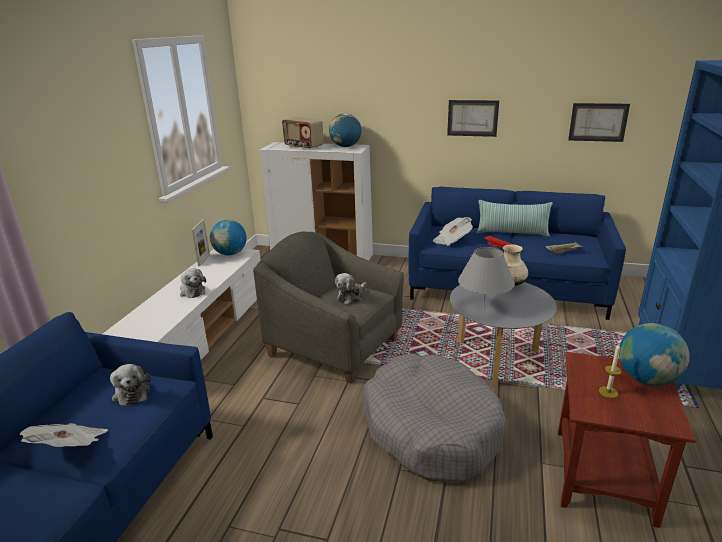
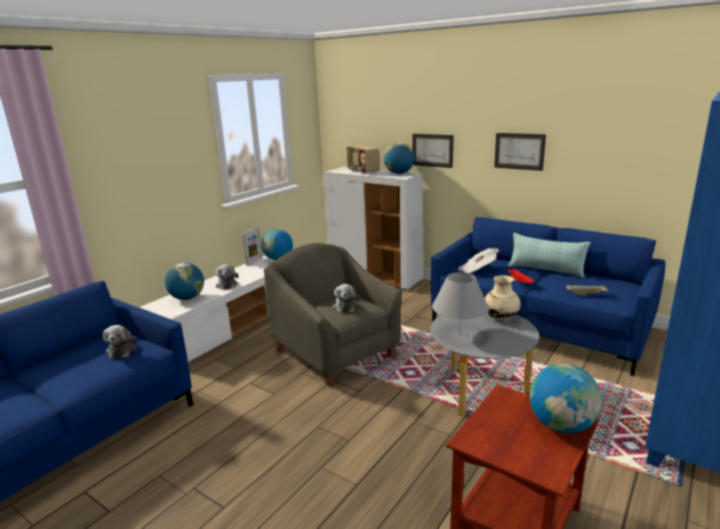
camera: 20 degrees right, 5 degrees down
newspaper [19,423,108,447] -> none
plush toy [335,273,367,305] -> plush toy turned 60 degrees counterclockwise [333,284,359,313]
grey dog bed [363,353,506,482] -> none
picture [568,103,630,142] -> picture moved to [413,134,454,168]
candle [599,344,622,398] -> none
none -> globe [165,263,204,300]

